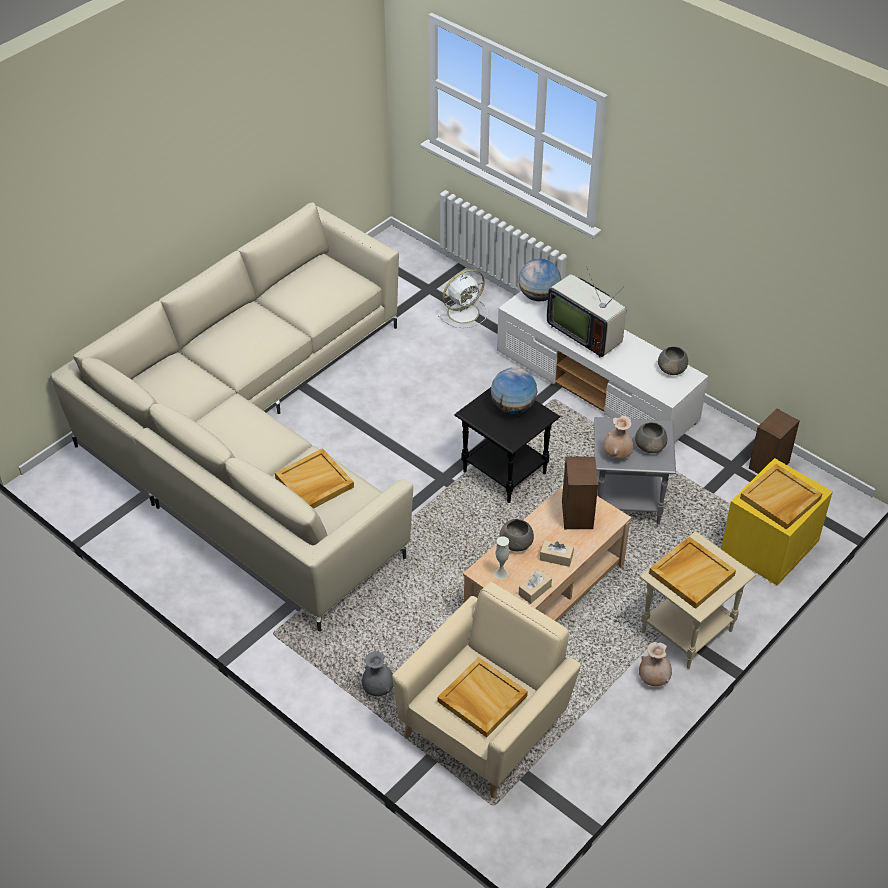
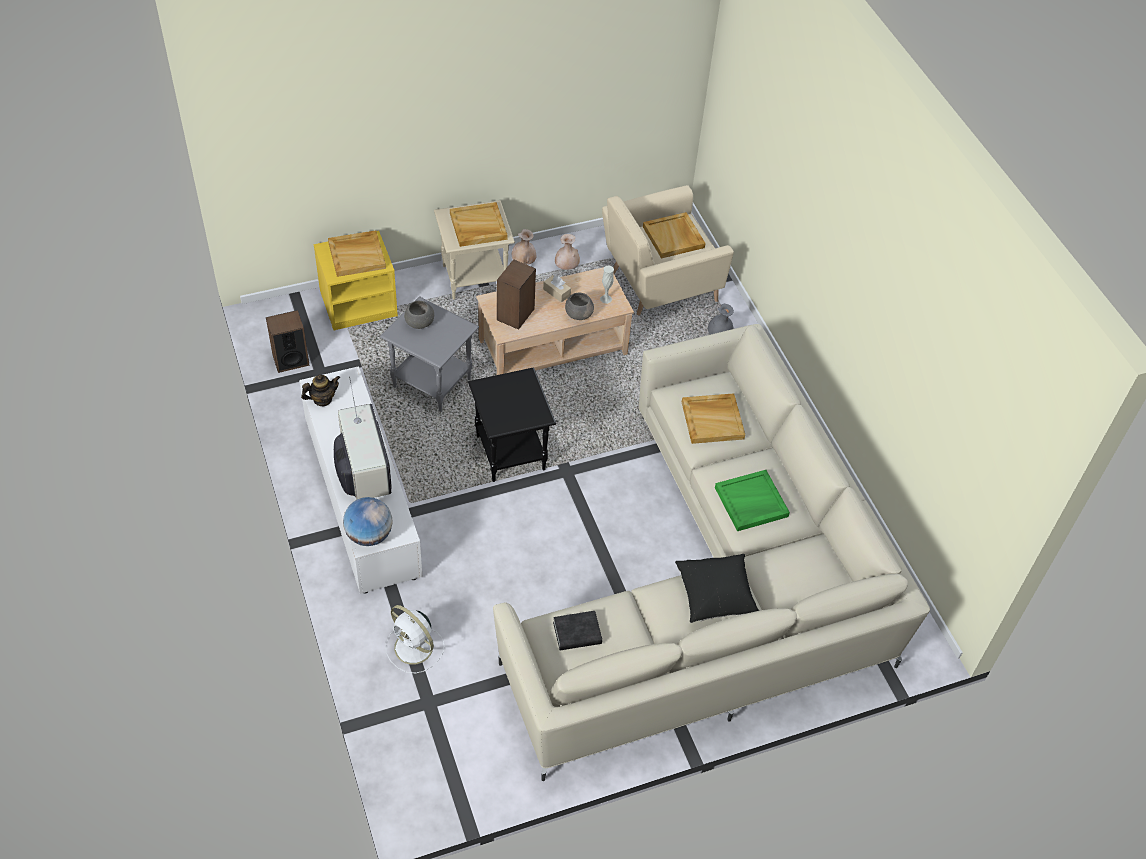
camera: 155 degrees left, 5 degrees up
white fan [438,269,488,328] -> white fan turned 135 degrees counterclockwise [385,605,444,674]
globe [491,367,537,414] -> none
beige tissue box [518,569,552,604] -> none
beige vase [603,415,634,459] -> beige vase moved to [555,234,580,270]
grey bowl [658,347,688,375] -> teapot [301,374,340,406]
none -> black book [553,611,602,650]
none -> black pillow [675,554,759,623]
none -> green tray [715,470,790,531]

